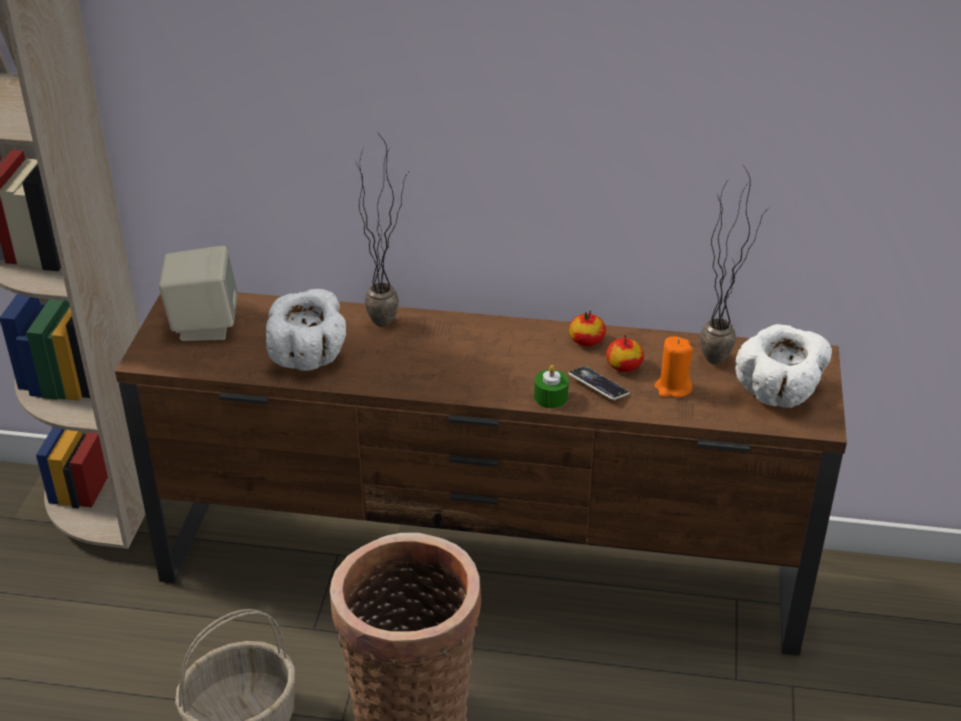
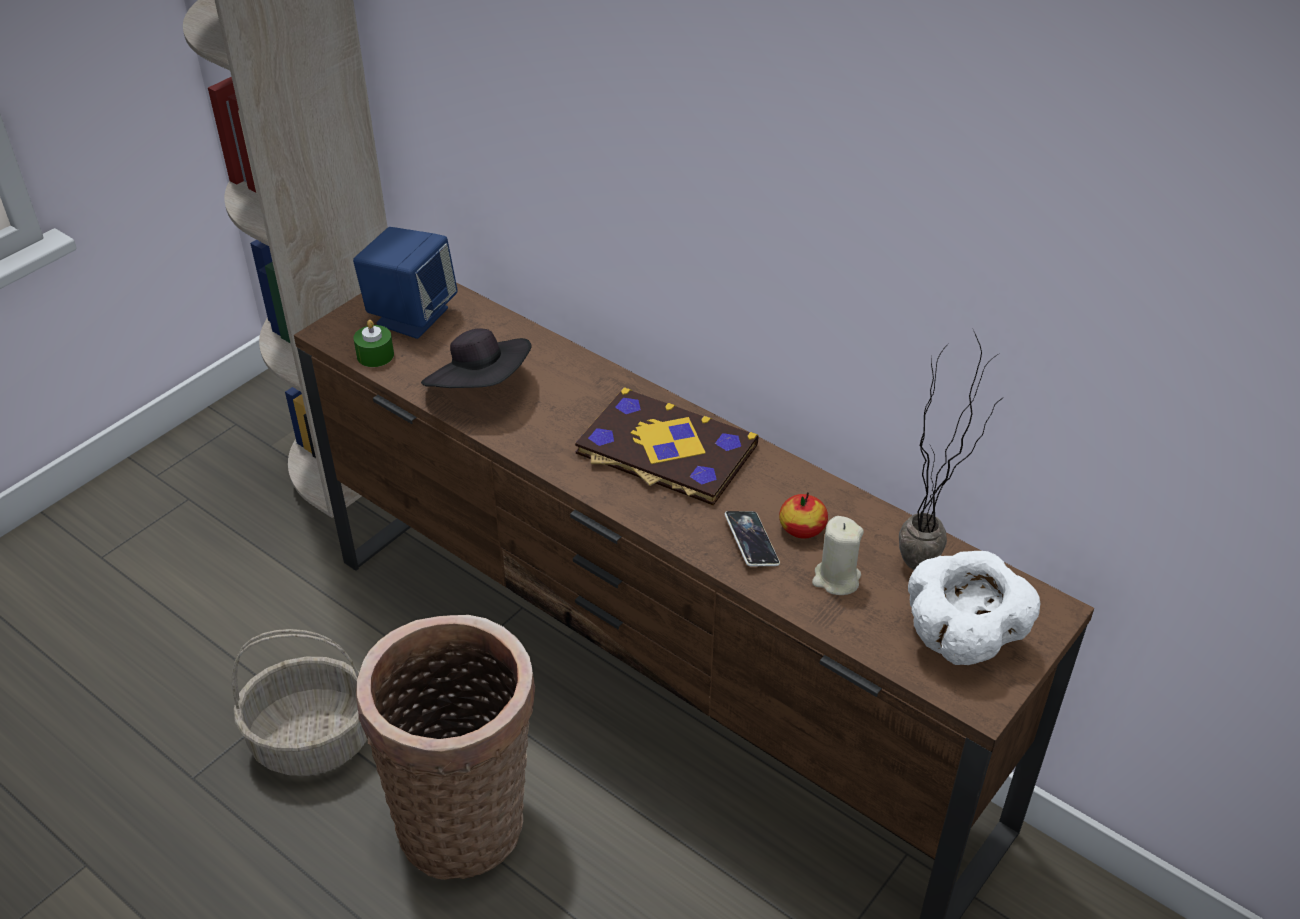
camera: 30 degrees right, 5 degrees up
beige speaker [159,246,238,341] -> blue speaker [353,227,458,339]
white bowl [266,289,346,371] -> black hat [421,329,532,388]
potted plant [356,131,408,327] -> none
green candle [534,365,569,408] -> green candle moved to [354,320,394,367]
apple [569,310,606,346] -> none
orange candle [655,336,693,398] -> beige candle [812,516,864,595]
none -> book [575,387,758,505]

